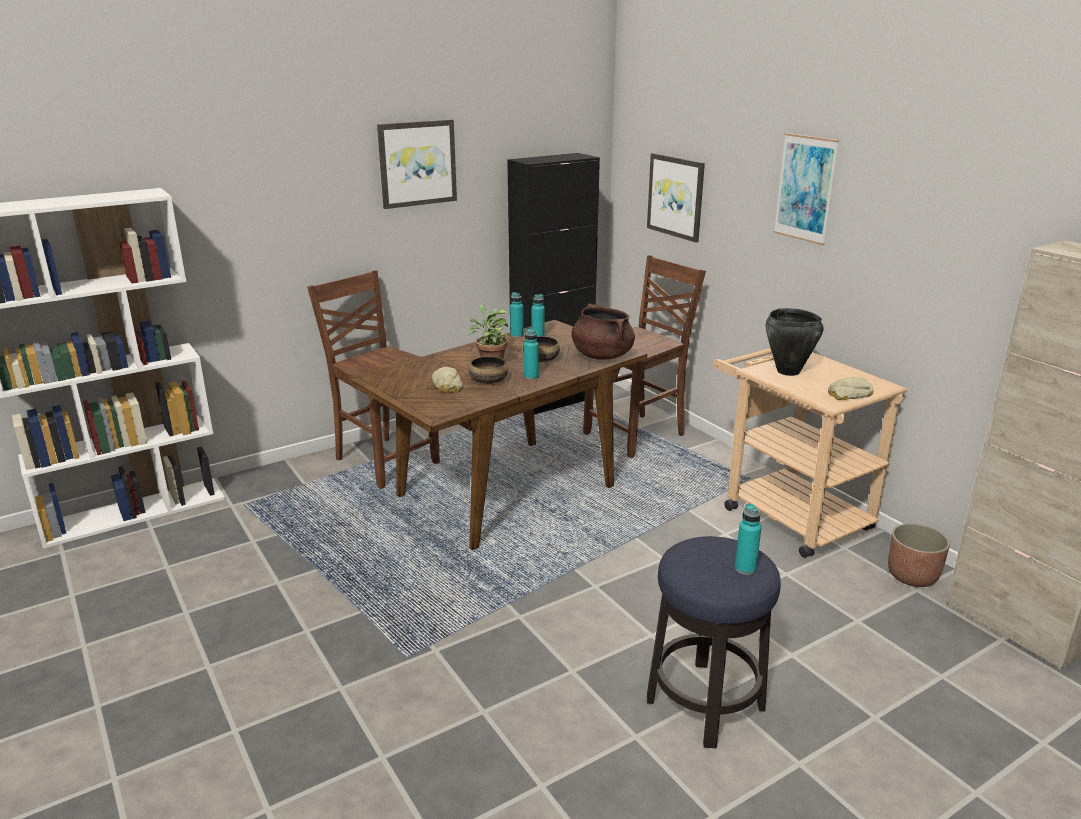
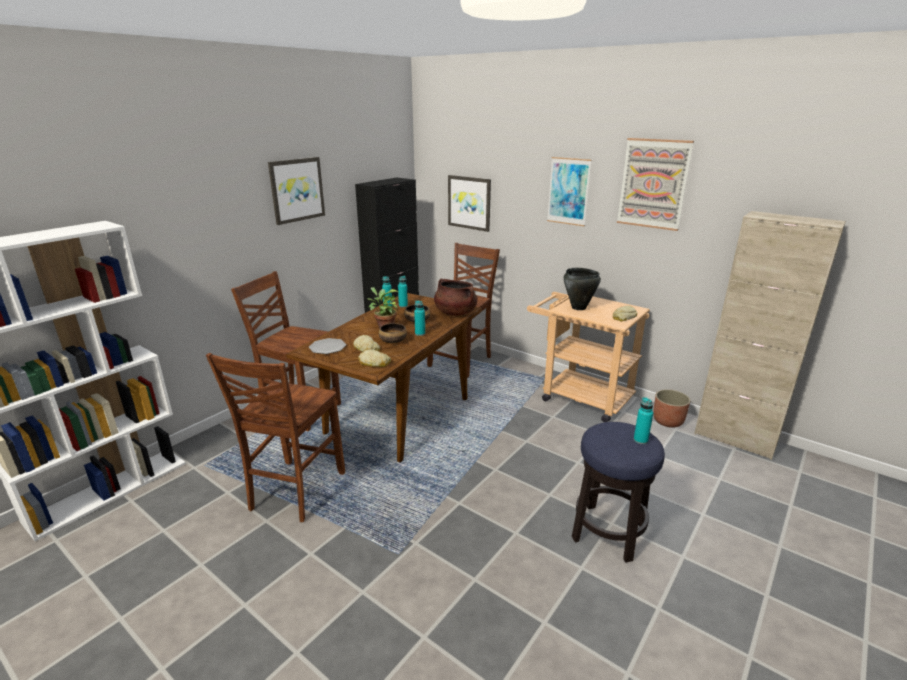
camera: 20 degrees left, 0 degrees up
none -> brown chair [206,353,345,522]
none -> plate [309,338,346,354]
none -> bread [358,349,391,367]
none -> picture [617,138,694,231]

